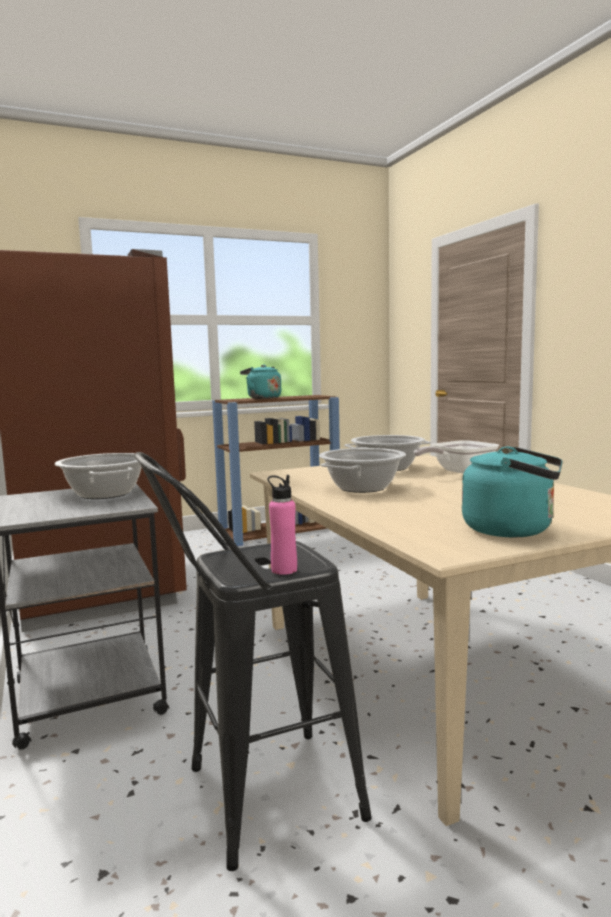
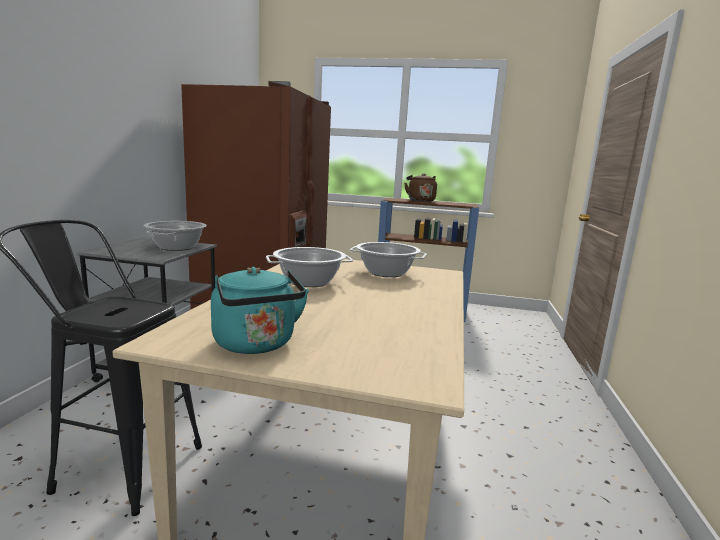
camera: 35 degrees right, 5 degrees up
turquoise kettle [240,365,281,399] -> brown kettle [405,174,437,202]
pink bottle [267,475,297,575] -> none
frying pan [414,440,499,474] -> none

